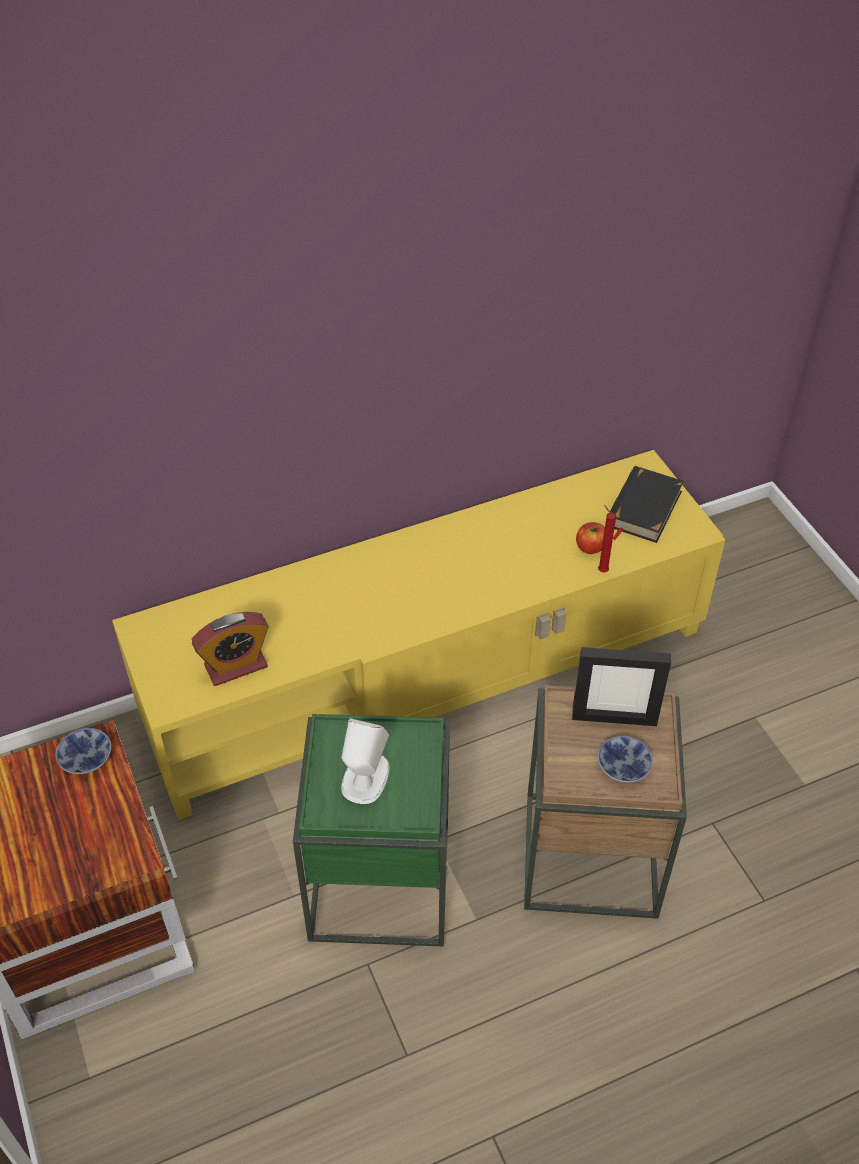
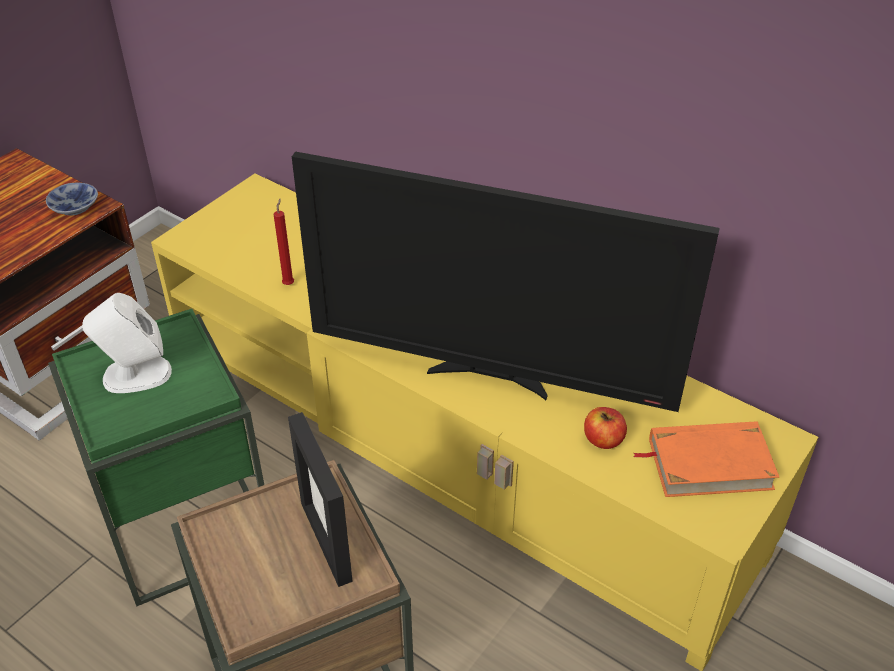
camera: 60 degrees right, 5 degrees down
alarm clock [192,612,269,686] -> none
red candle [598,505,616,572] -> red candle moved to [274,199,294,285]
bowl [598,736,653,783] -> none
black book [610,466,684,543] -> orange book [633,421,779,497]
none -> television [292,151,720,412]

